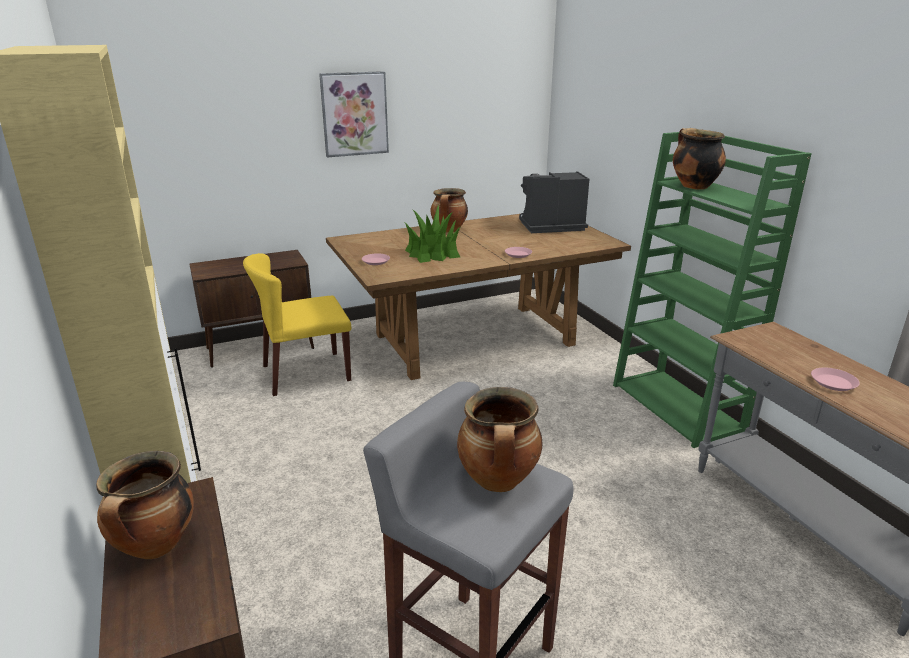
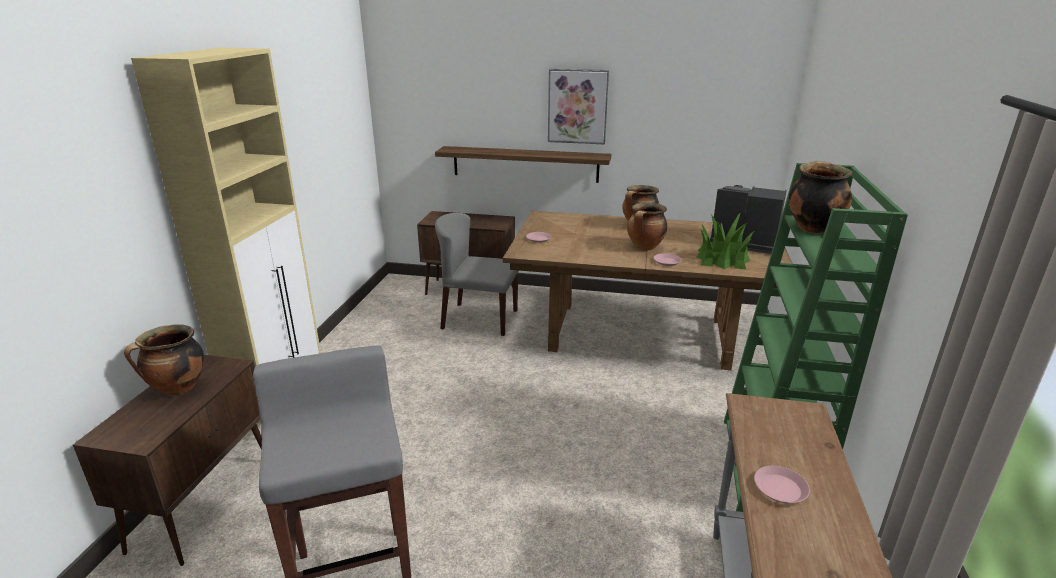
camera: 35 degrees right, 0 degrees up
yellow chair [243,253,351,396] -> grey chair [435,213,519,336]
potted plant [404,204,460,263] -> potted plant moved to [697,213,754,269]
cooking pot [457,387,543,492] -> cooking pot moved to [627,203,668,250]
none -> shelf [435,146,611,183]

